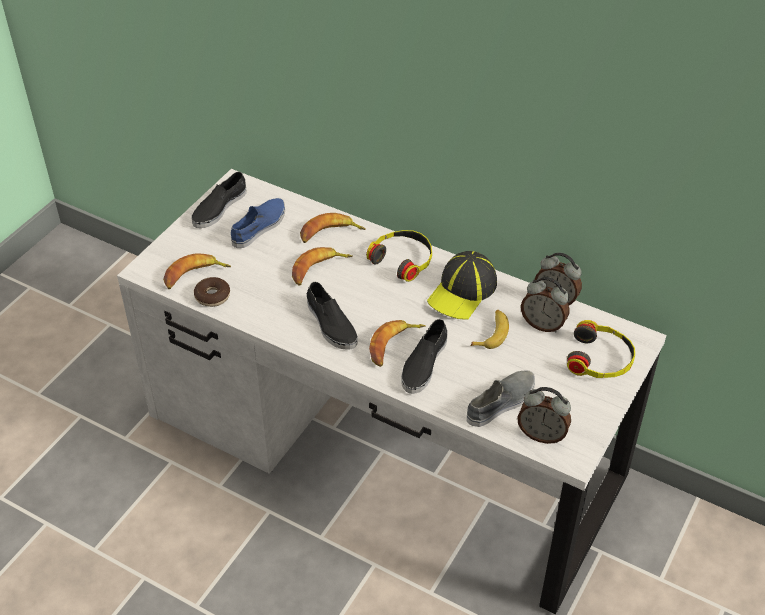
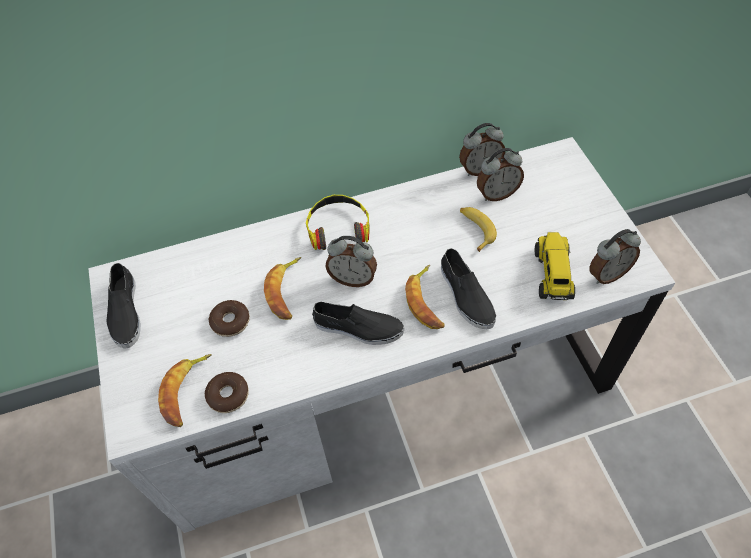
camera: 45 degrees left, 10 degrees up
blue shoe [231,198,285,248] -> none
banana [300,213,366,243] -> none
cap [427,251,497,319] -> none
grey shoe [467,370,535,427] -> toy truck [535,232,575,300]
headphones [567,320,635,378] -> none
none -> donut [209,300,250,337]
none -> alarm clock [325,236,377,287]

